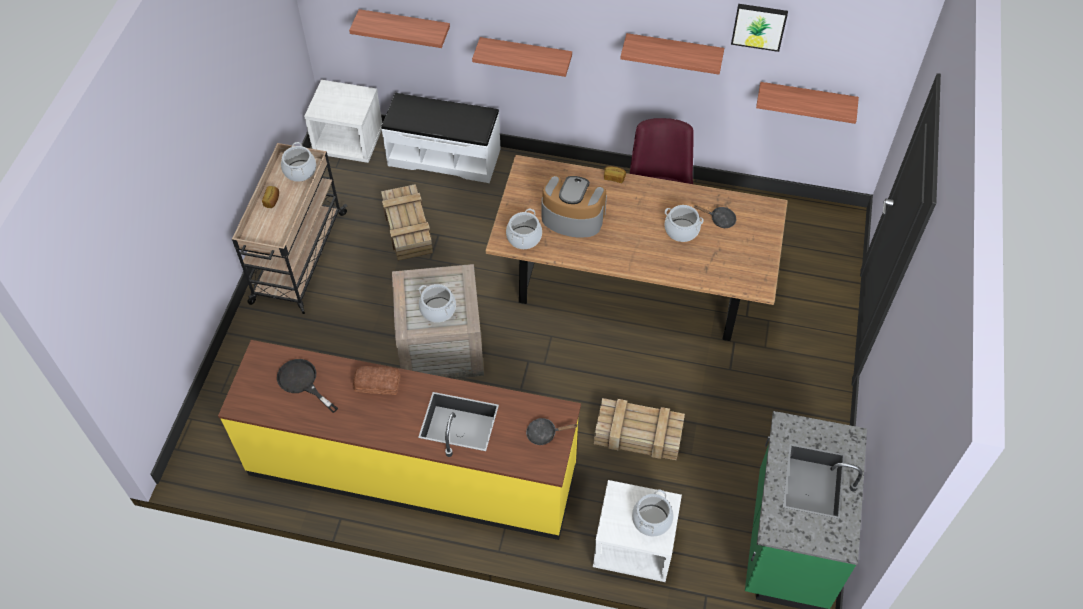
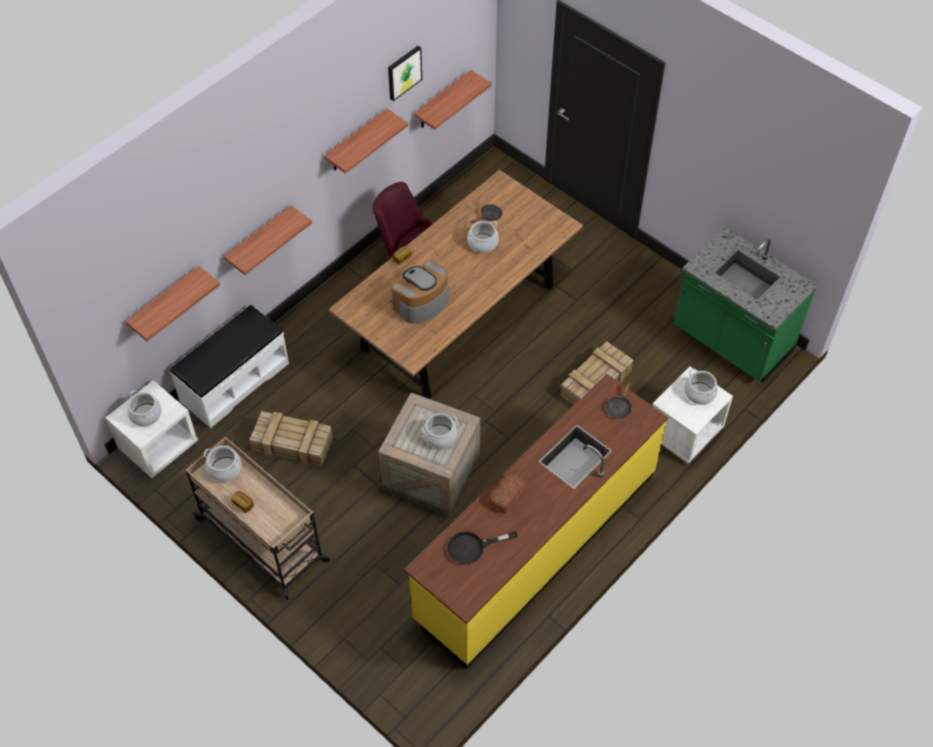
camera: 60 degrees left, 0 degrees up
cooking pot [506,209,542,249] -> cooking pot moved to [127,390,162,427]

